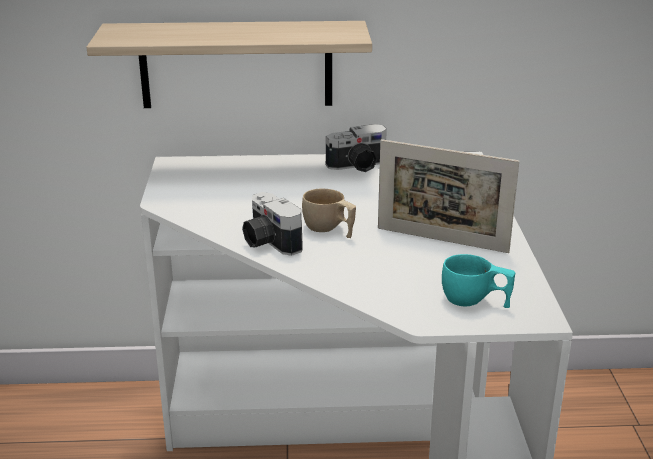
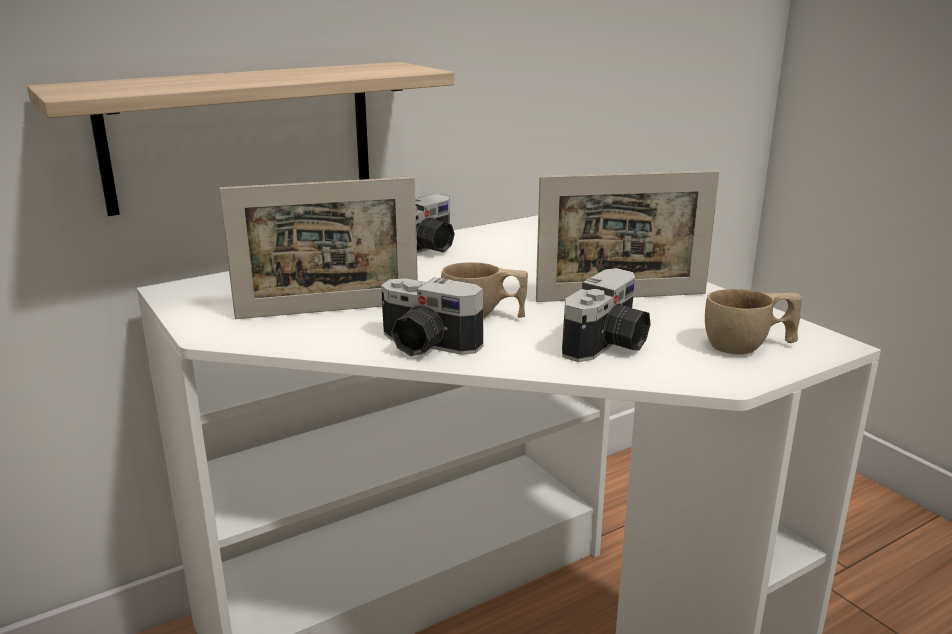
camera: 30 degrees left, 5 degrees down
turquoise cup [442,254,515,308] -> beige cup [705,289,802,354]
none -> picture frame [219,177,418,319]
none -> camera [562,268,651,362]

